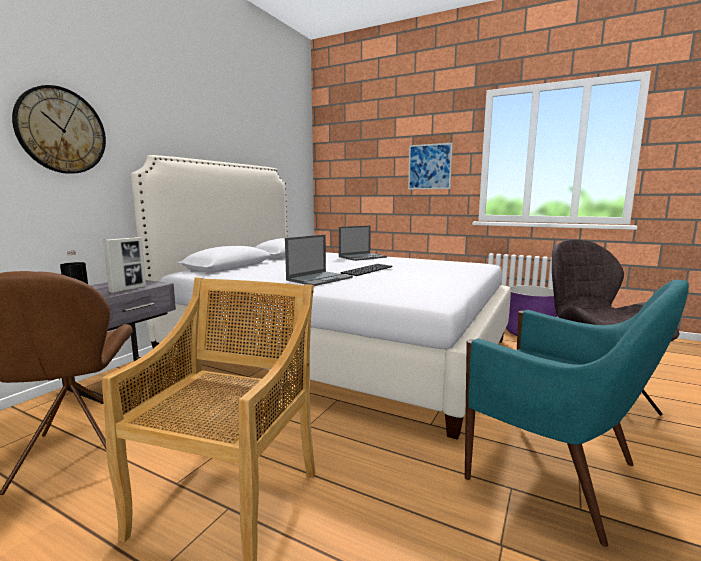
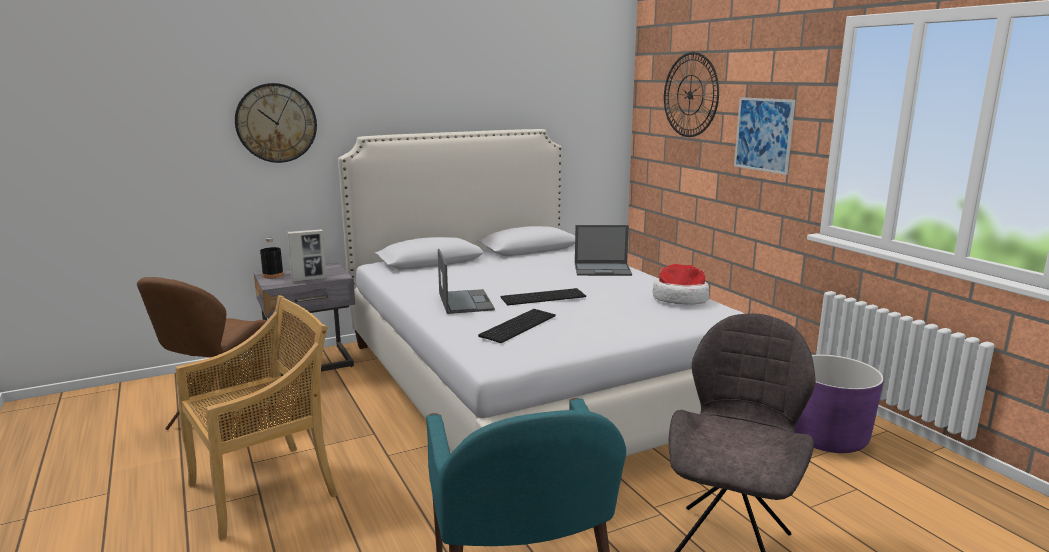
camera: 35 degrees right, 5 degrees up
laptop [285,234,353,286] -> laptop turned 90 degrees counterclockwise [438,249,495,314]
none -> keyboard [478,309,556,343]
none -> hat [653,264,709,305]
none -> wall clock [664,52,719,137]

